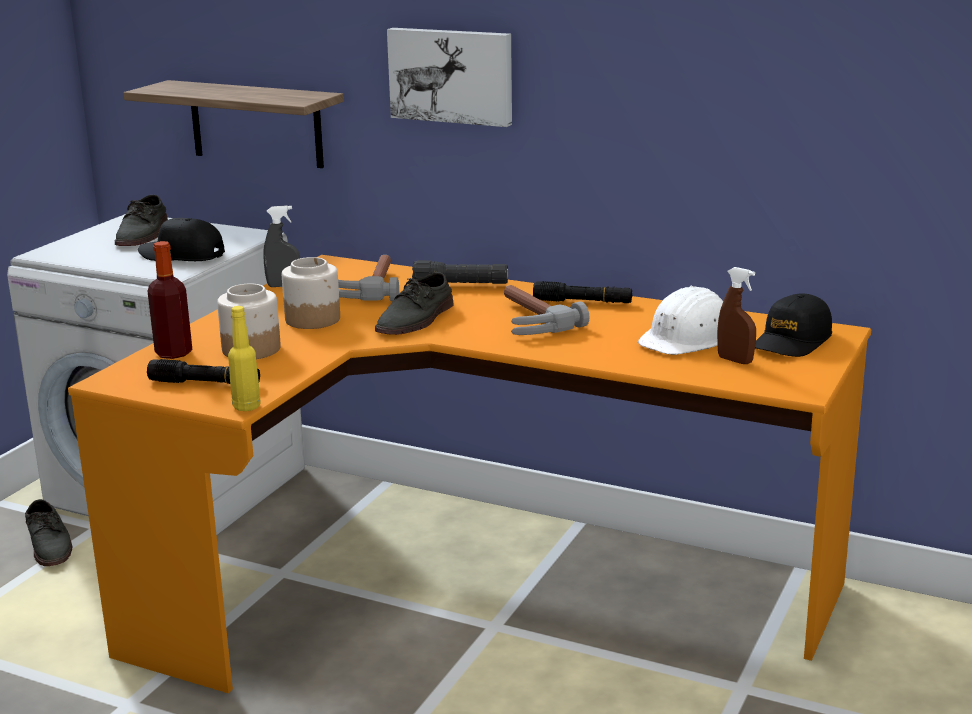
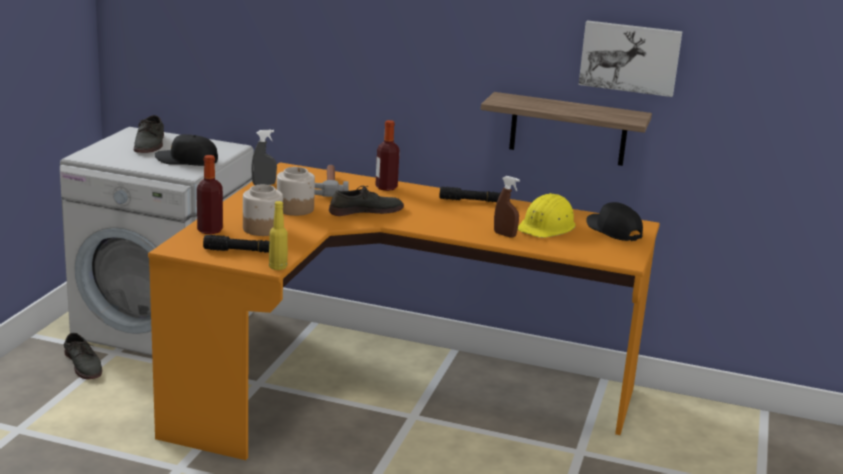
camera: 10 degrees left, 0 degrees up
shelf [123,80,344,168] -> shelf moved to [481,92,652,166]
grey shoe [375,272,454,335] -> grey shoe turned 135 degrees counterclockwise [329,186,404,216]
picture [387,28,512,127] -> picture moved to [579,20,683,97]
black flashlight [412,260,508,284] -> bottle [375,120,400,191]
hammer [504,285,590,335] -> none
white hard hat [638,286,723,355] -> yellow hard hat [518,193,576,238]
brown spray bottle [717,267,756,364] -> brown spray bottle moved to [494,176,520,238]
black cap [755,293,832,357] -> black cap turned 120 degrees clockwise [586,202,643,241]

